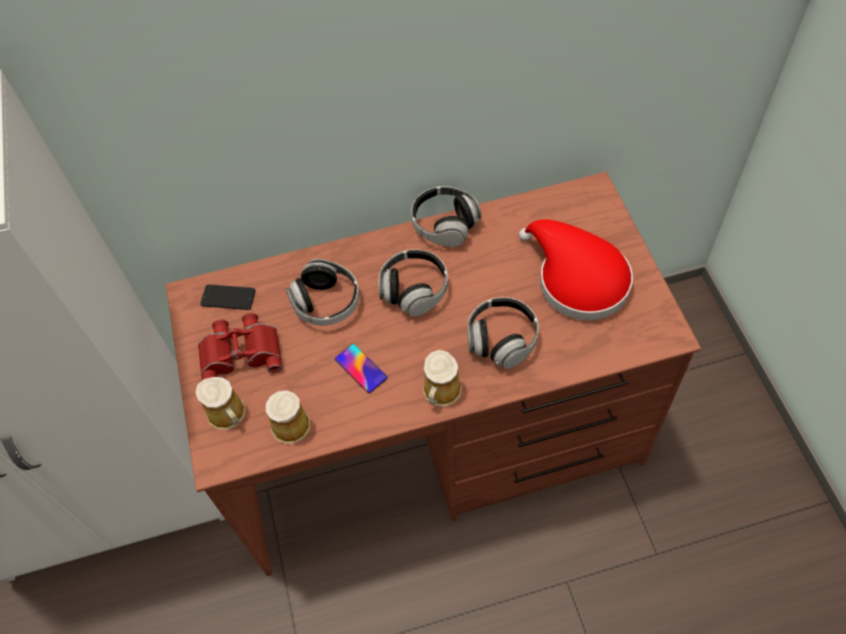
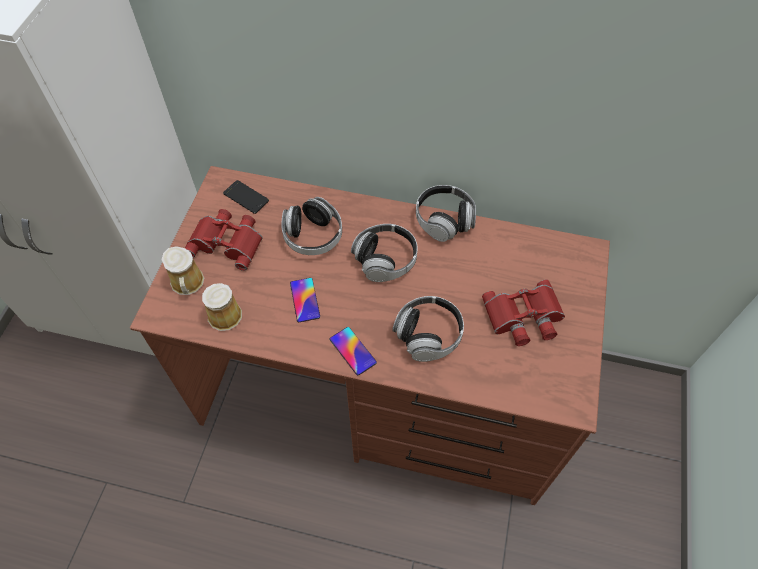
camera: 25 degrees right, 0 degrees up
mug [423,350,462,407] -> phone [330,327,377,375]
red hat [519,219,633,320] -> red binoculars [482,280,565,346]

